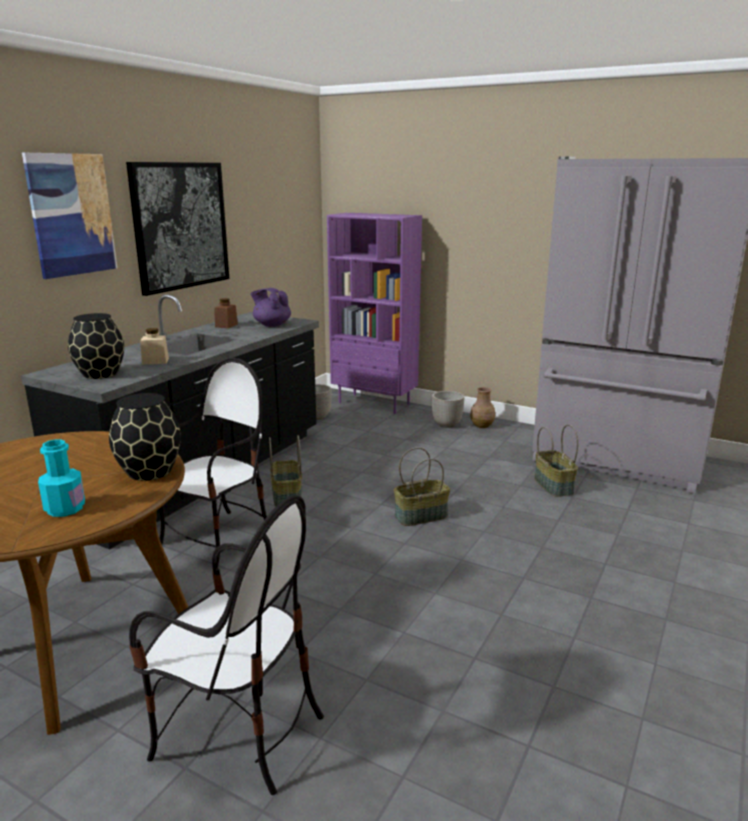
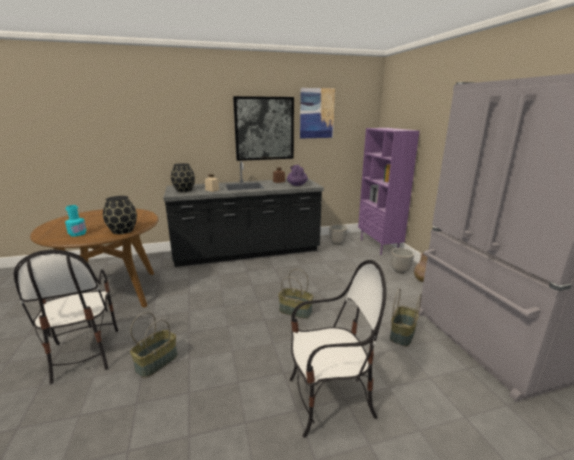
camera: 45 degrees right, 0 degrees up
picture [22,153,117,279] -> picture moved to [300,88,335,138]
chair [159,358,267,568] -> chair moved to [290,260,386,438]
basket [269,435,302,507] -> basket moved to [130,312,178,378]

